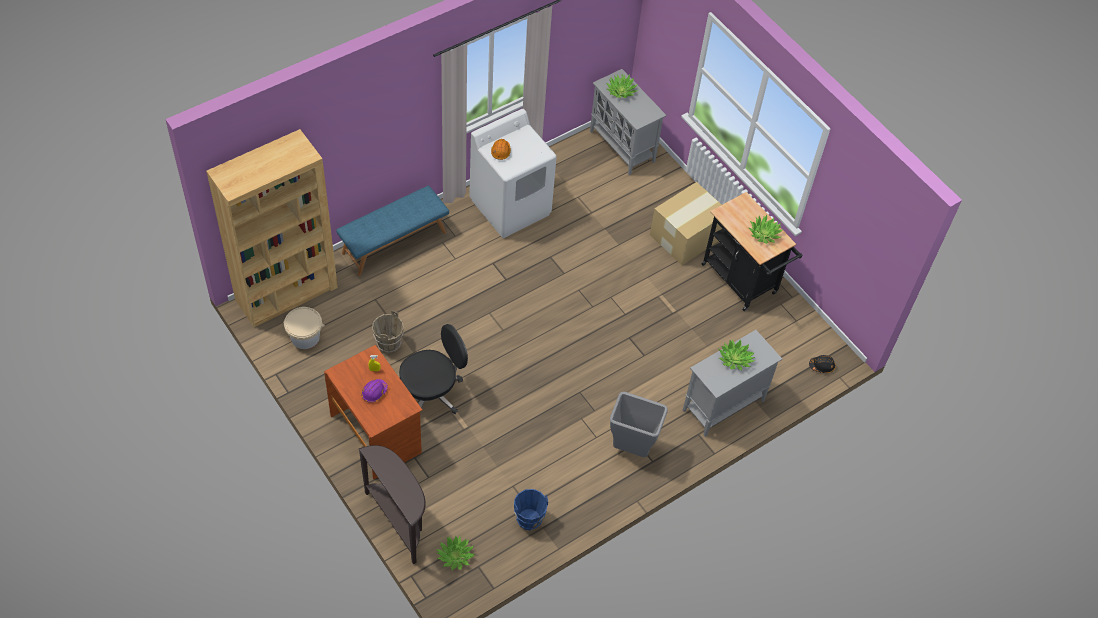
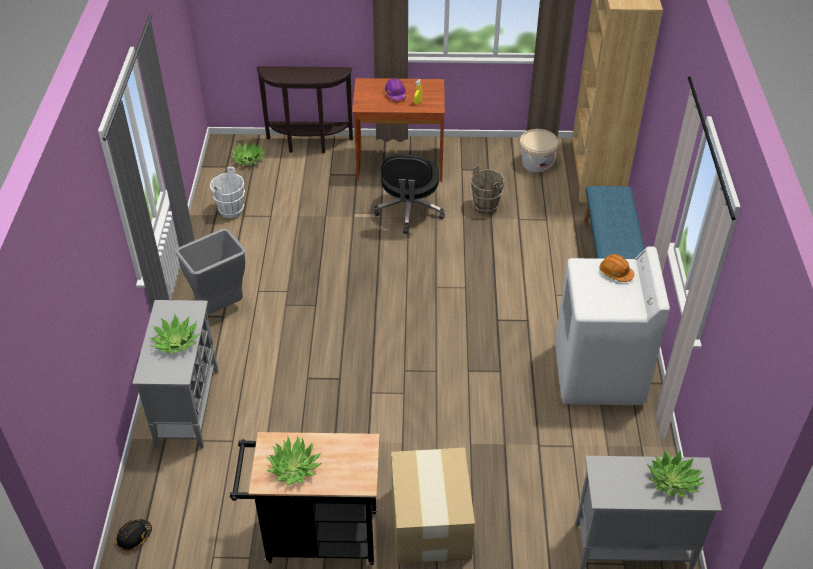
camera: 130 degrees right, 10 degrees down
blue bucket [514,489,548,530] -> white bucket [210,167,245,218]

